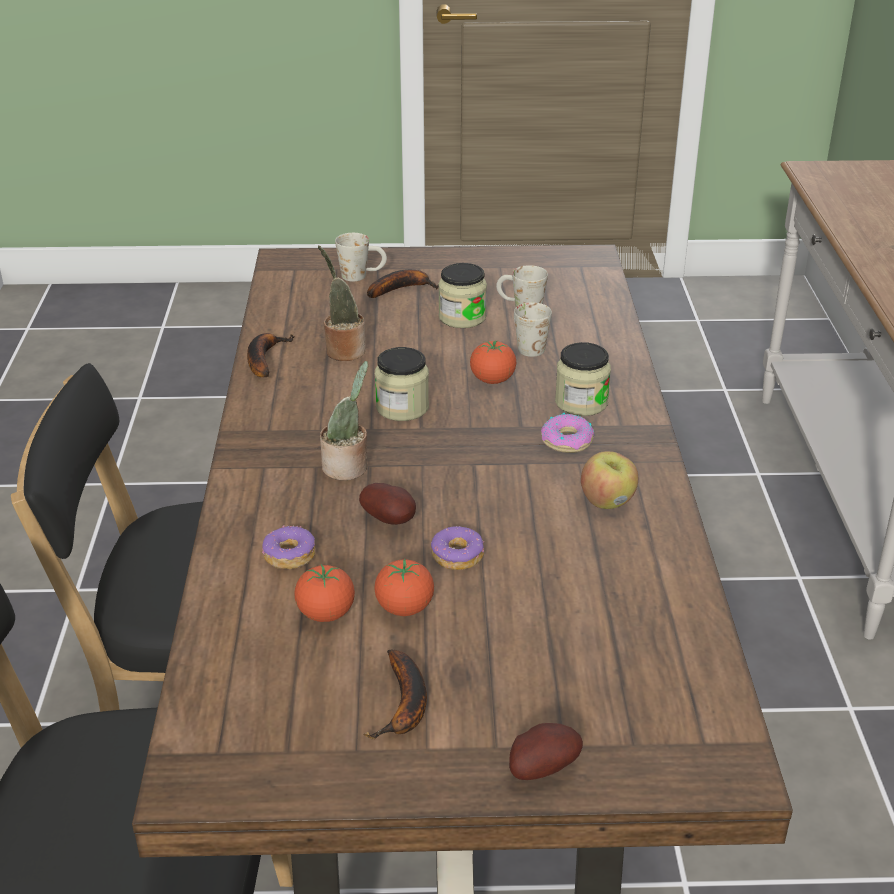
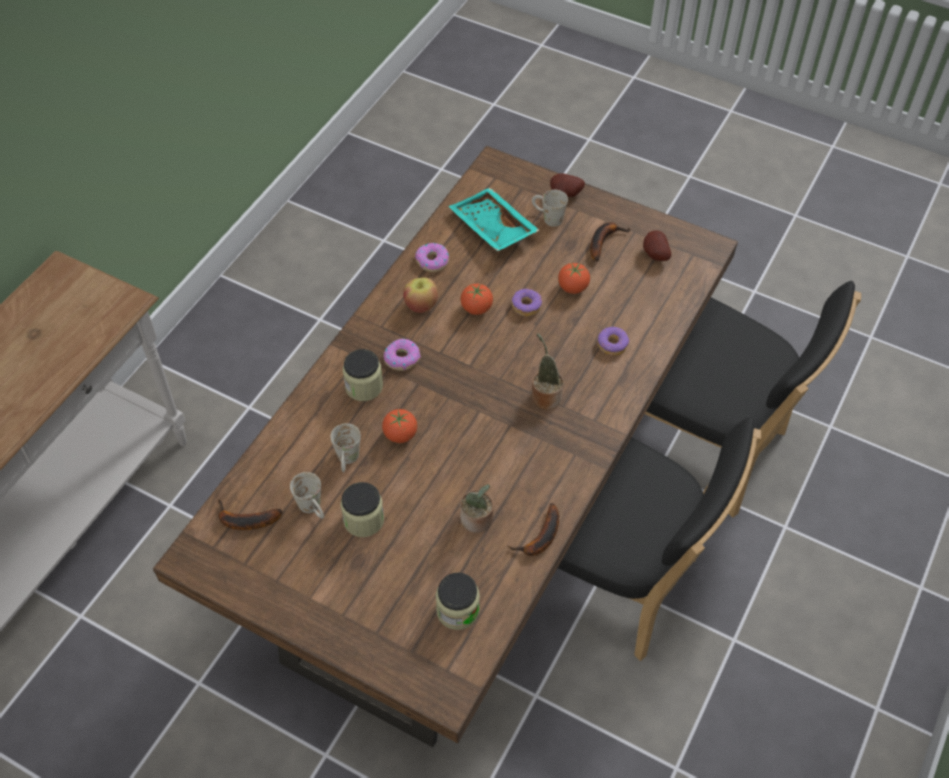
camera: 150 degrees left, 20 degrees up
tomato [294,564,355,622] -> tomato moved to [461,284,493,315]
white mug [335,233,387,281] -> white mug moved to [532,189,568,227]
potato [359,483,416,525] -> potato moved to [643,230,671,261]
banana [367,269,439,298] -> banana moved to [218,499,282,530]
jar [375,347,429,421] -> jar moved to [436,572,480,630]
none -> donut [415,243,449,272]
none -> turquoise tray [448,188,540,251]

